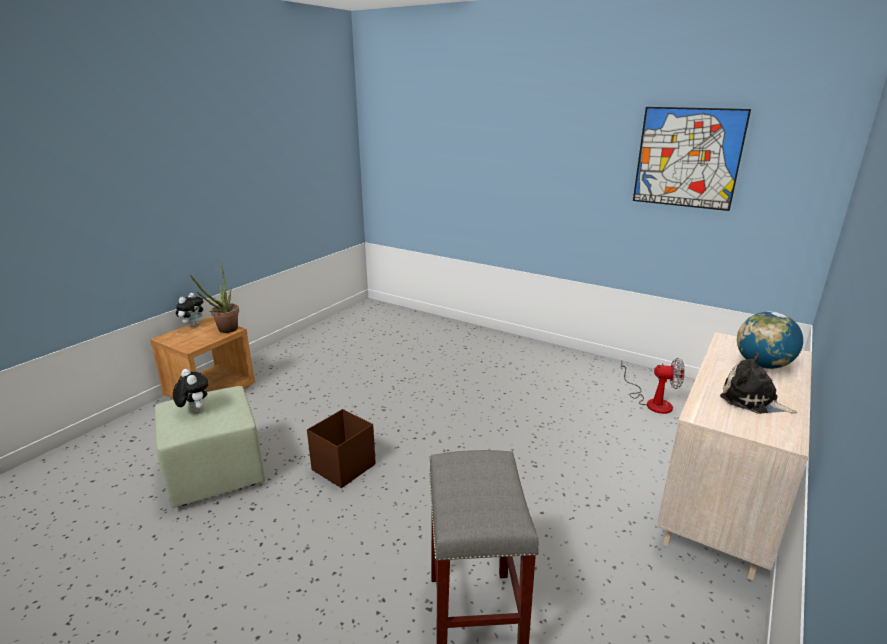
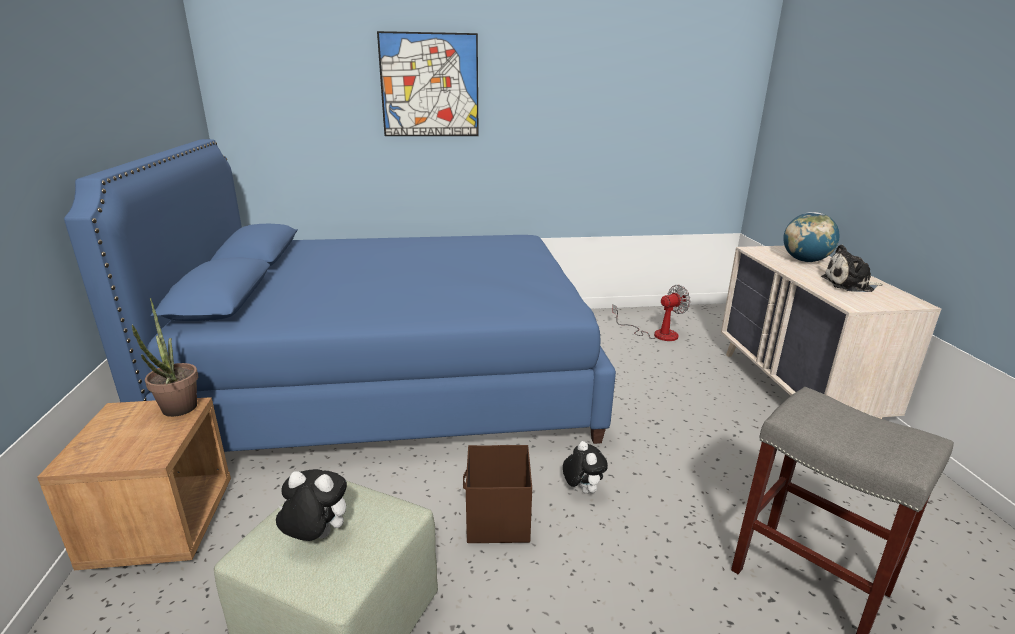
camera: 40 degrees left, 0 degrees up
plush toy [176,293,204,327] -> plush toy moved to [563,441,608,494]
picture [633,107,751,211] -> picture moved to [377,31,479,136]
none -> blue bed [64,139,616,452]

